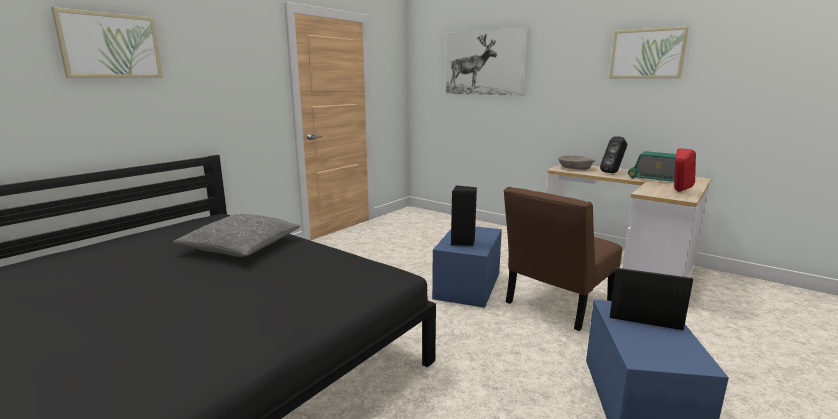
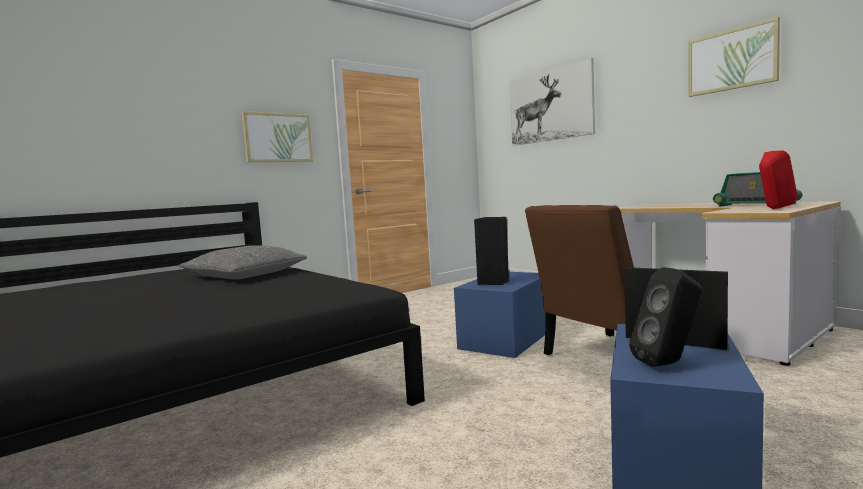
camera: 15 degrees right, 10 degrees down
picture [51,7,163,78] -> picture moved to [242,111,313,162]
beige bowl [558,156,595,170] -> none
black speaker [600,136,627,173] -> black speaker moved to [629,267,701,367]

